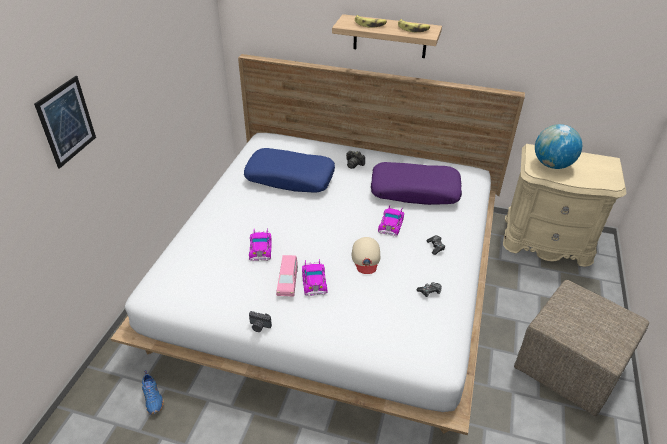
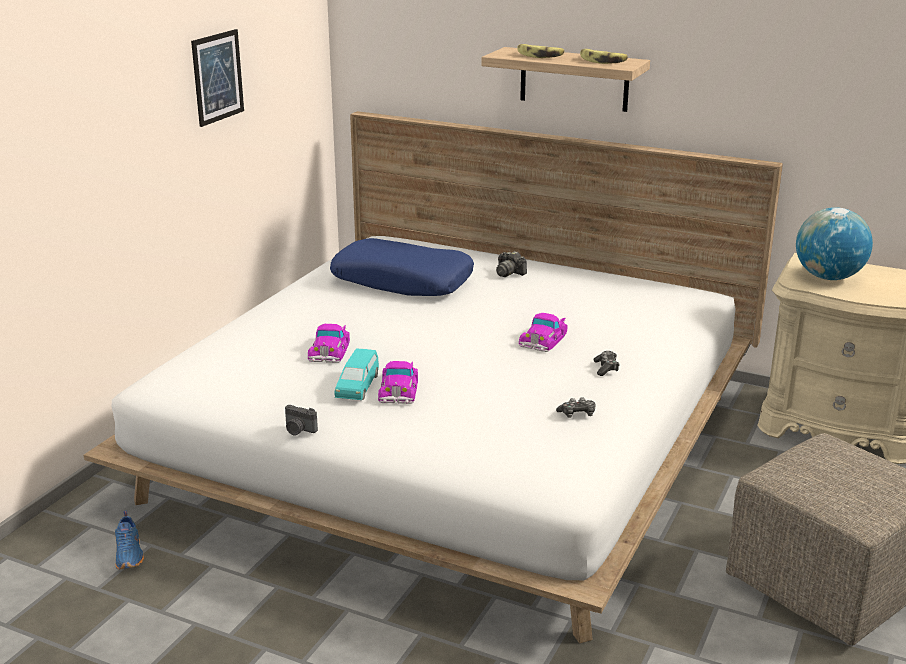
camera: 10 degrees right, 15 degrees down
picture [34,76,96,169] -> picture moved to [191,29,244,127]
pink toy car [276,255,298,296] -> turquoise toy car [334,348,379,400]
beige cap [352,237,380,274] -> none
purple pillow [371,162,462,205] -> none

